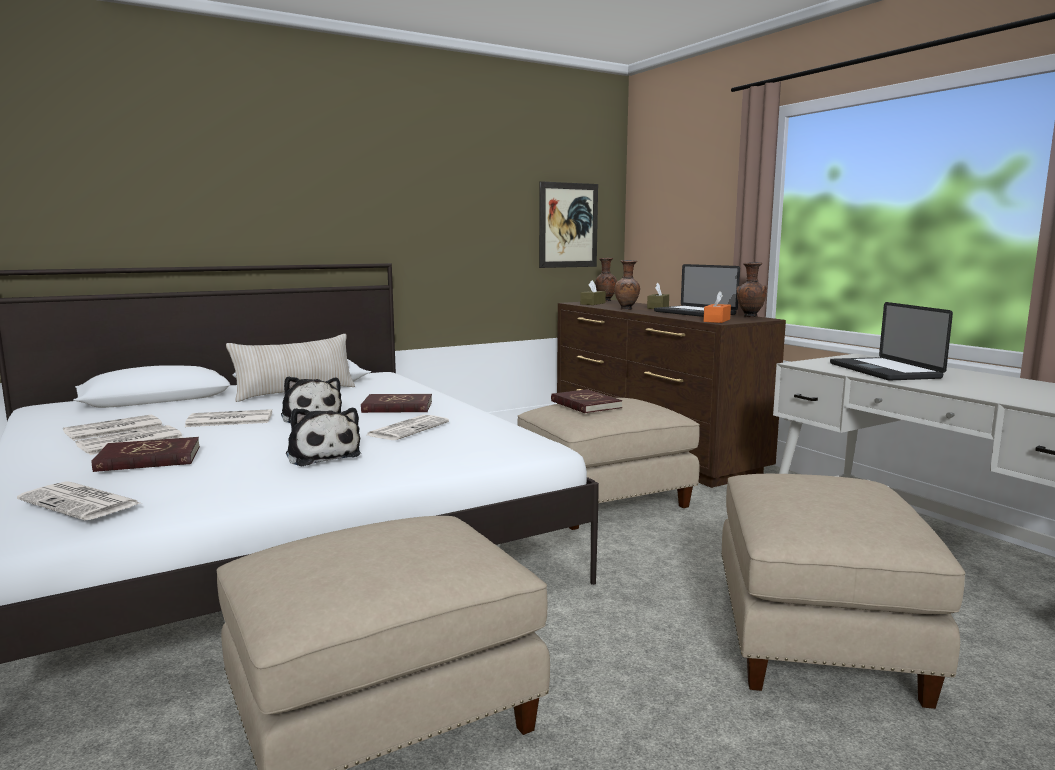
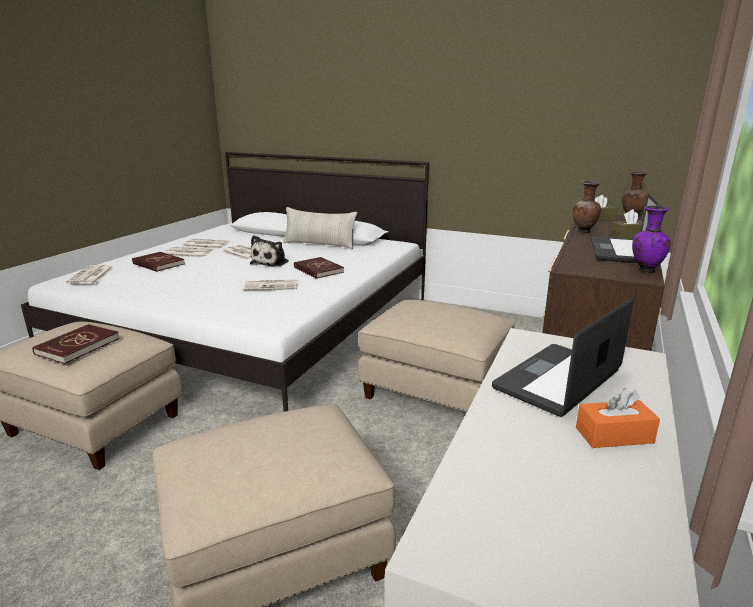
camera: 55 degrees right, 10 degrees up
plush toy [286,408,361,466] -> none
picture [539,181,598,268] -> none
red book [551,389,622,413] -> red book moved to [32,324,120,364]
orange tissue box [704,291,731,323] -> orange tissue box moved to [576,388,660,448]
brown vase [737,262,767,317] -> purple vase [632,205,671,273]

